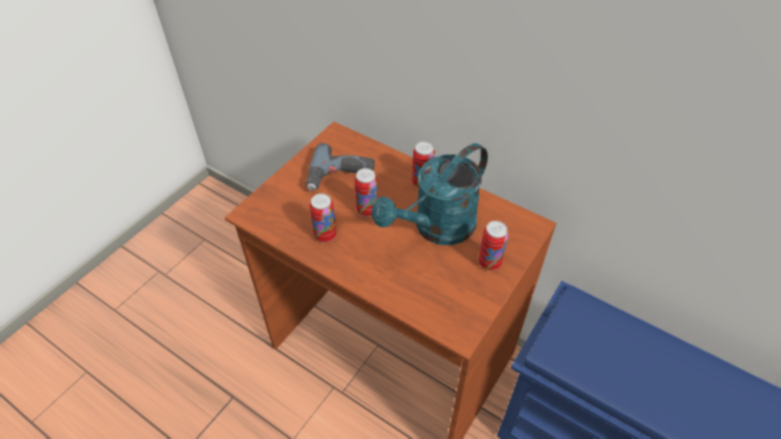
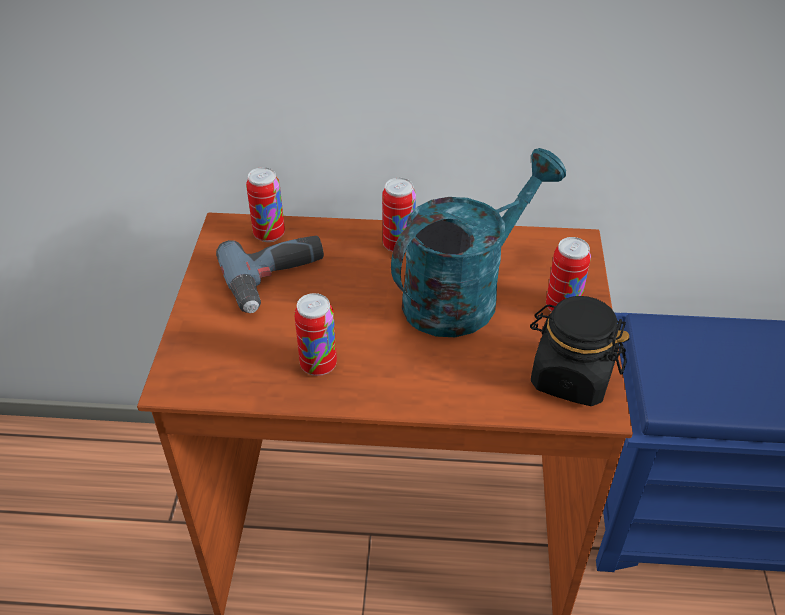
camera: 30 degrees left, 5 degrees down
can [355,168,378,216] -> can moved to [246,167,285,242]
turquoise watering can [371,143,488,245] -> turquoise watering can turned 150 degrees counterclockwise [391,148,566,337]
none -> black jar [530,296,629,406]

